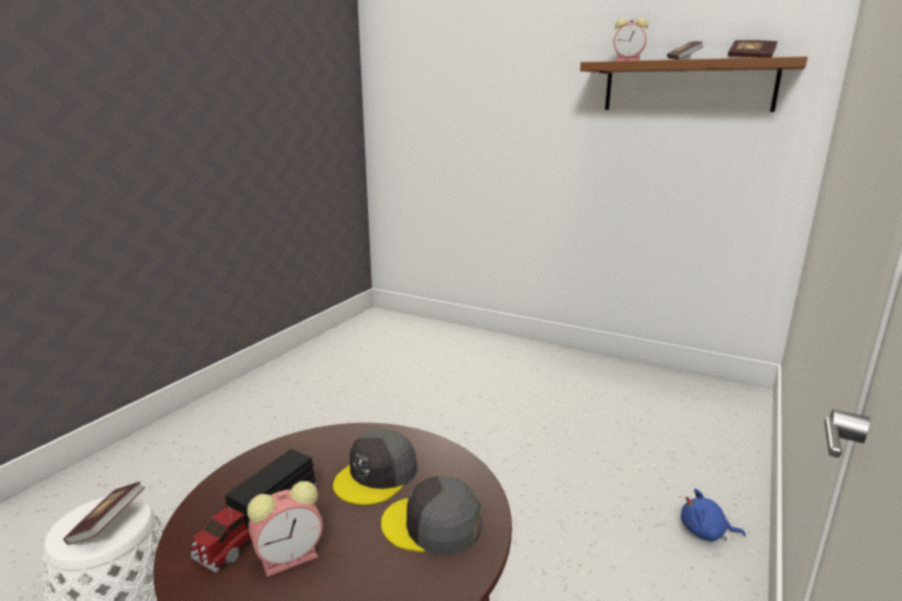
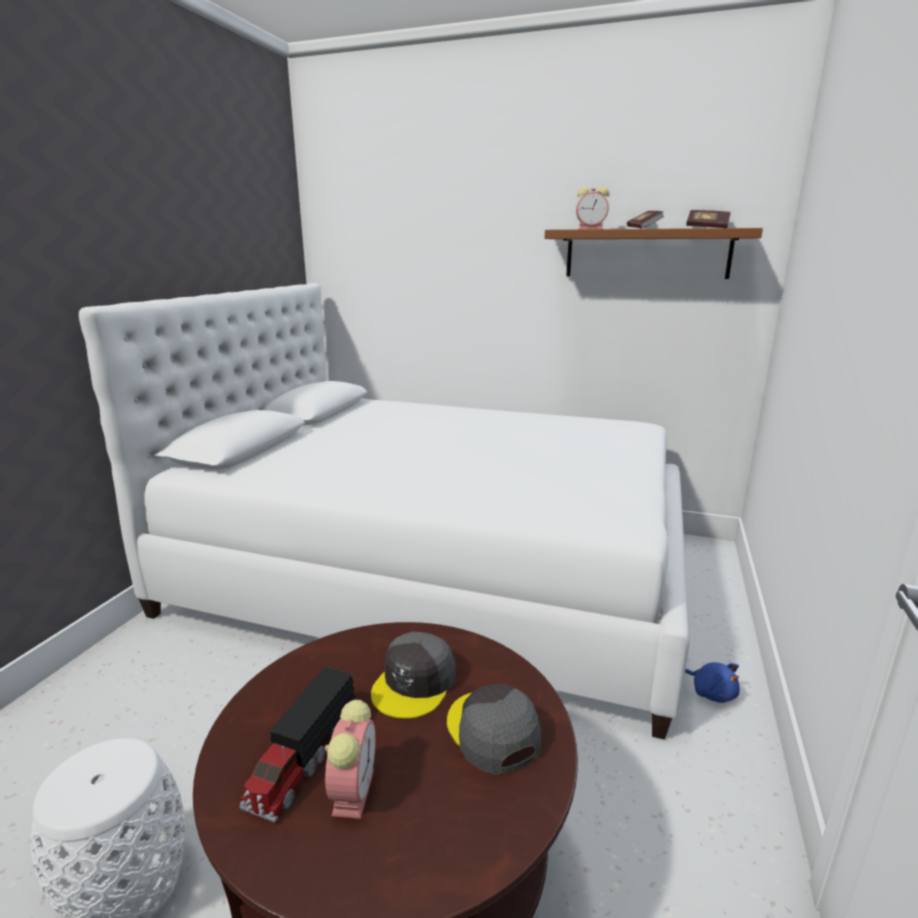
camera: 10 degrees left, 0 degrees up
book [63,482,145,545] -> none
alarm clock [247,481,323,577] -> alarm clock turned 45 degrees counterclockwise [325,700,376,819]
grey cap [381,476,482,555] -> grey cap turned 60 degrees clockwise [447,684,541,774]
blue plush toy [681,489,746,541] -> blue plush toy turned 135 degrees counterclockwise [685,662,740,703]
none -> white bed [79,283,690,740]

